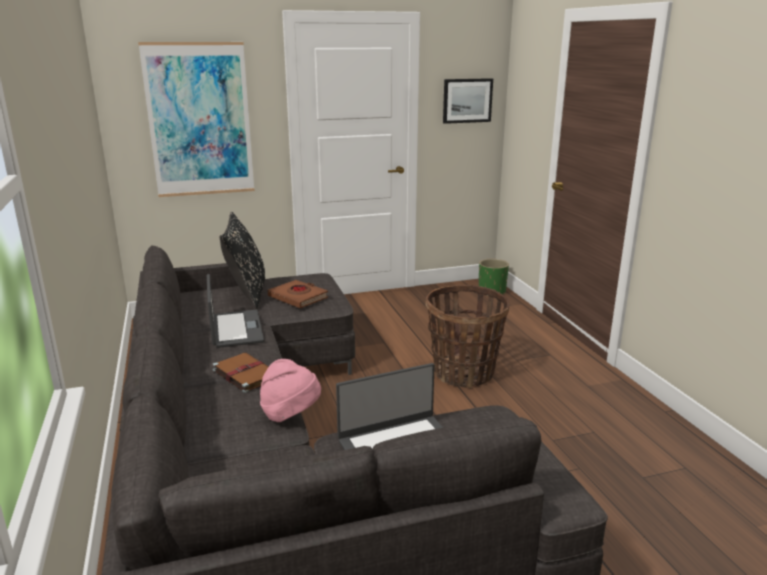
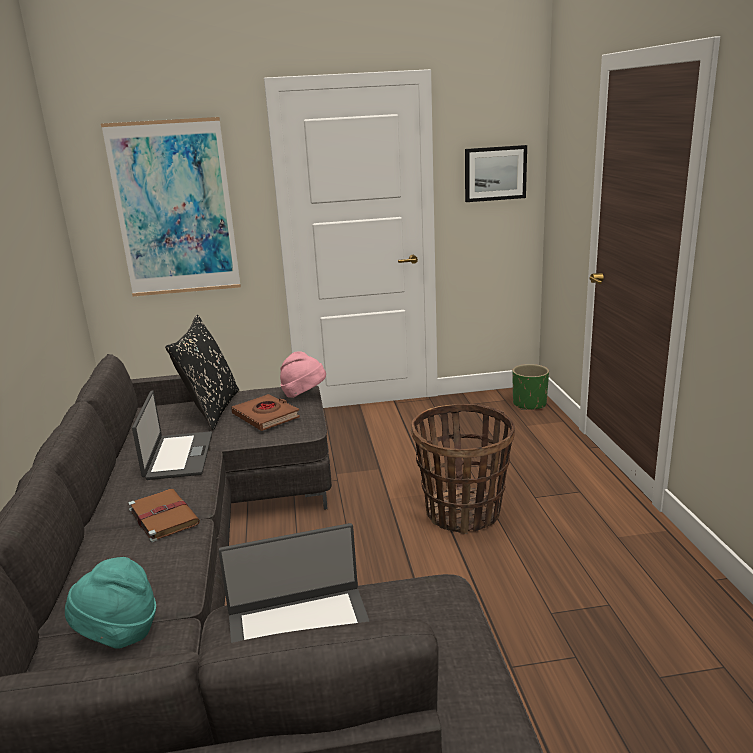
camera: 10 degrees right, 0 degrees up
pink hat [260,359,321,422] -> pink hat moved to [280,352,326,398]
none -> turquoise hat [65,557,156,649]

